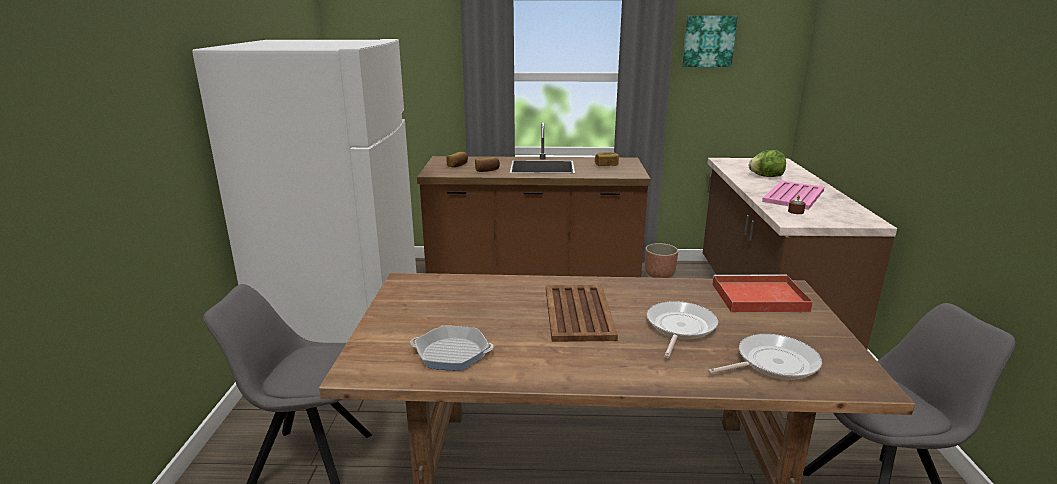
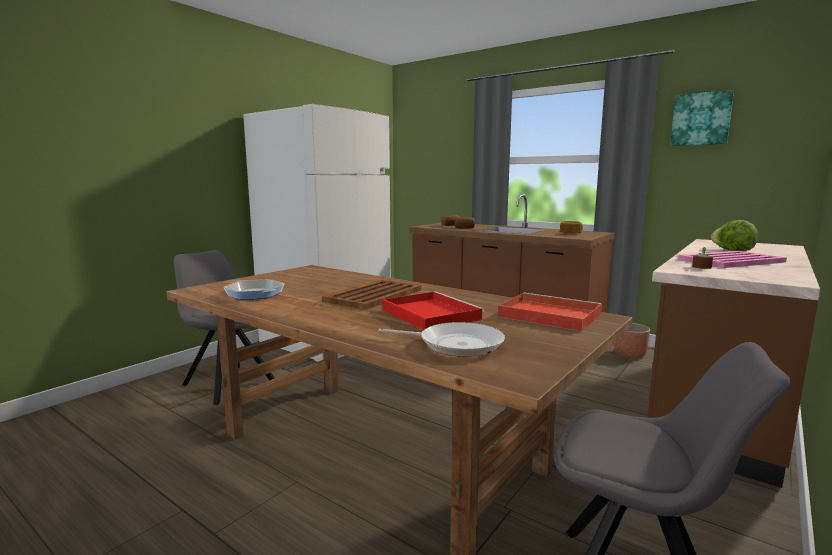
camera: 35 degrees right, 10 degrees down
frying pan [647,301,718,358] -> red tray [383,291,485,330]

